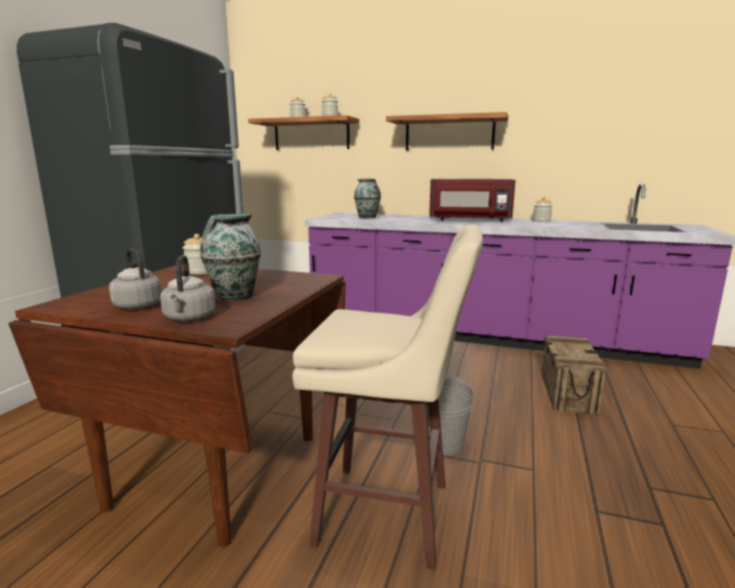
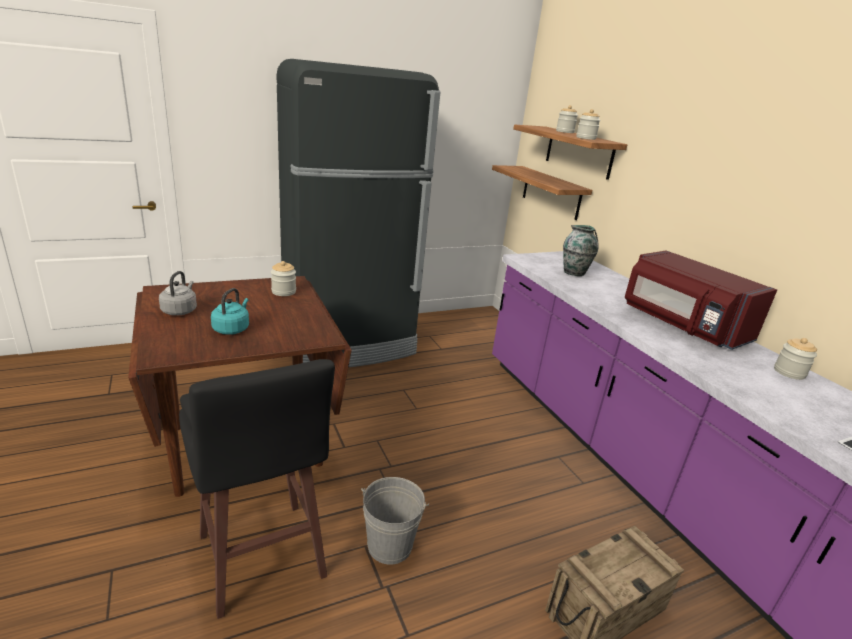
camera: 45 degrees right, 10 degrees up
grey kettle [160,255,215,321] -> none
vase [200,214,261,301] -> turquoise kettle [211,288,249,335]
beige stool [292,224,483,570] -> black stool [179,359,335,619]
shelf [386,112,508,150] -> shelf moved to [492,165,592,220]

